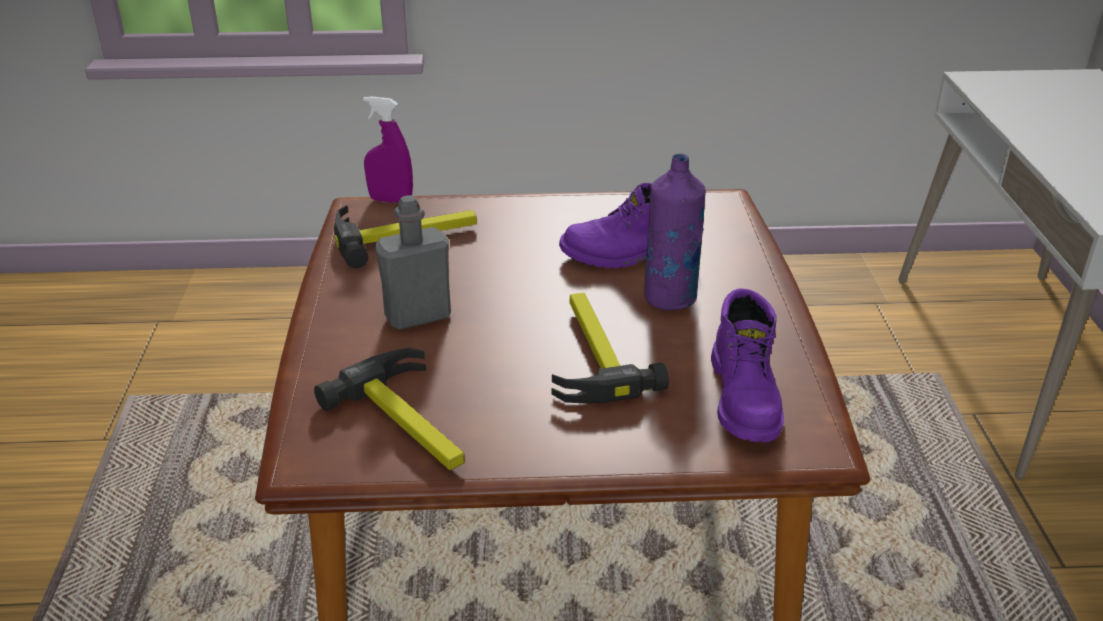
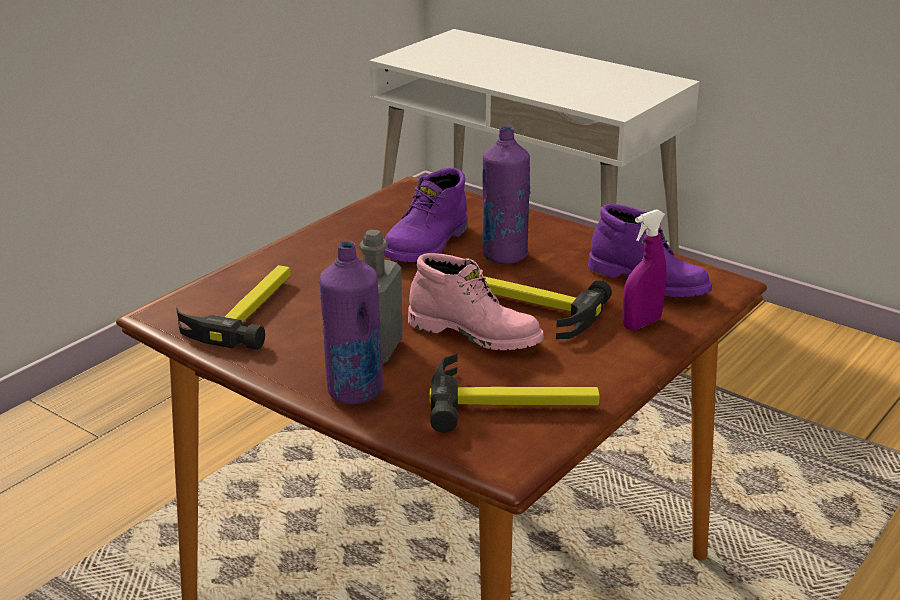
camera: 50 degrees left, 5 degrees down
purple spray bottle [363,96,413,203] -> purple spray bottle moved to [622,209,667,330]
none -> purple bottle [319,241,383,405]
none -> pink boot [408,253,544,350]

